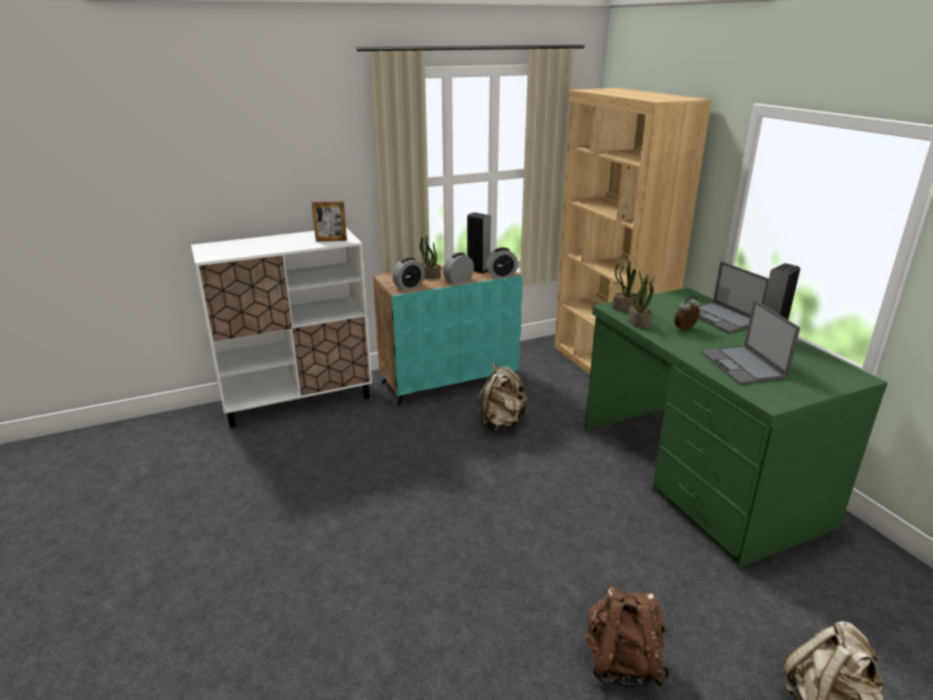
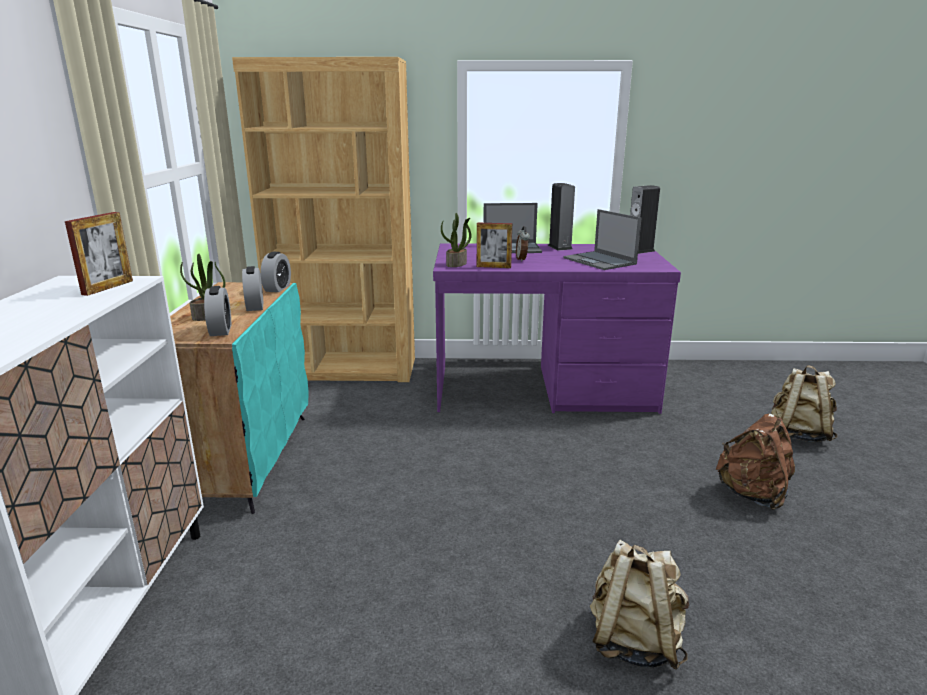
camera: 65 degrees left, 5 degrees down
speaker [467,212,491,274] -> speaker moved to [630,185,660,254]
beige backpack [479,363,528,431] -> beige backpack moved to [590,540,689,670]
green desk [585,288,888,568] -> purple desk [433,243,681,414]
potted plant [628,275,657,329] -> picture frame [477,223,512,268]
laptop [701,300,800,384] -> laptop turned 45 degrees clockwise [563,209,641,270]

